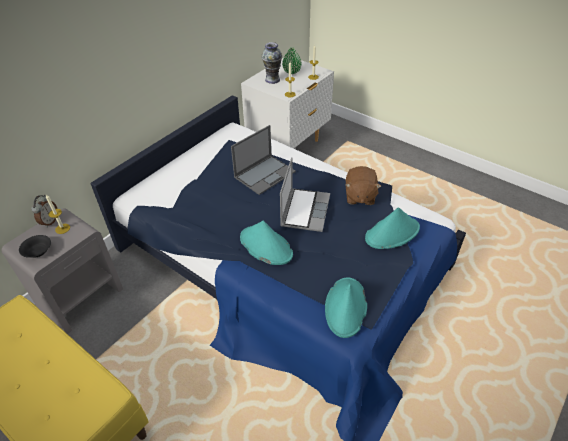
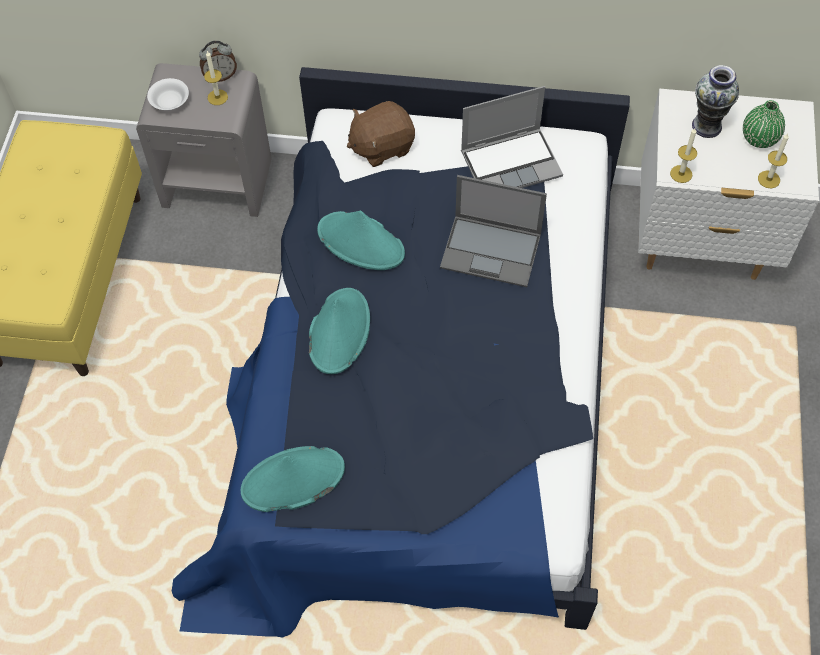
camera: 60 degrees right, 15 degrees up
black bowl [19,235,51,258] -> white bowl [147,78,189,110]
laptop [280,157,330,232] -> laptop moved to [461,86,563,188]
brown plush toy [345,166,381,205] -> brown plush toy moved to [347,101,415,167]
turquoise hat [365,207,420,249] -> turquoise hat moved to [317,211,405,270]

